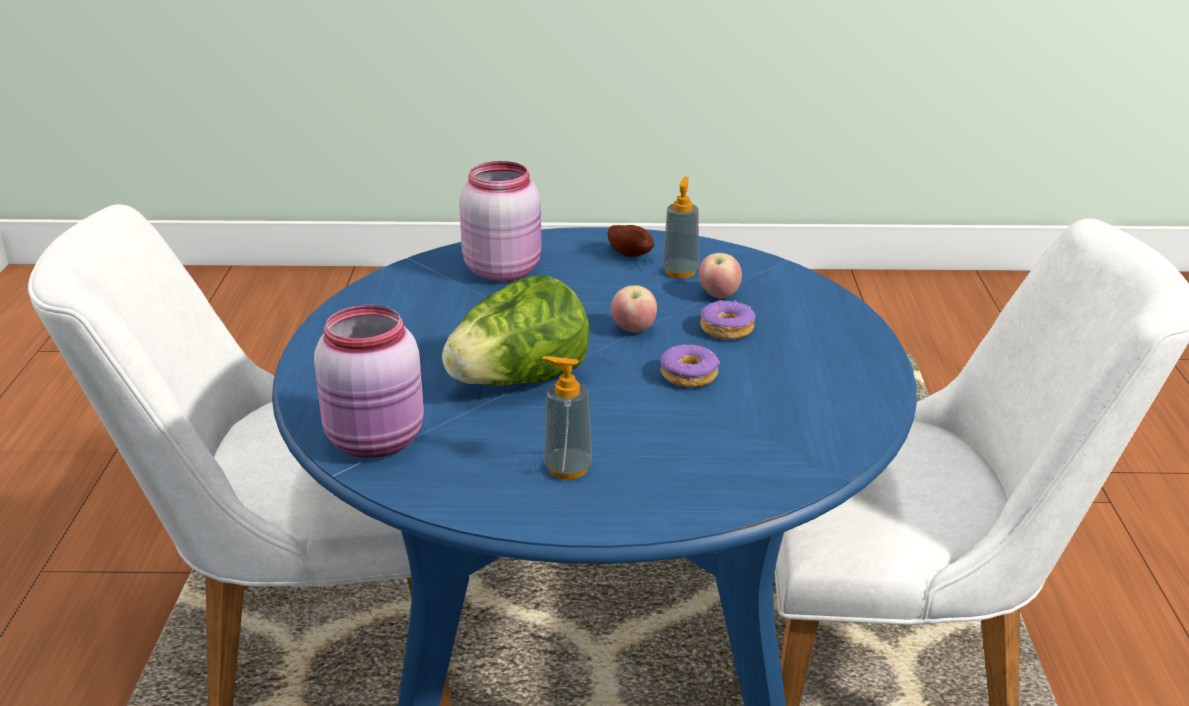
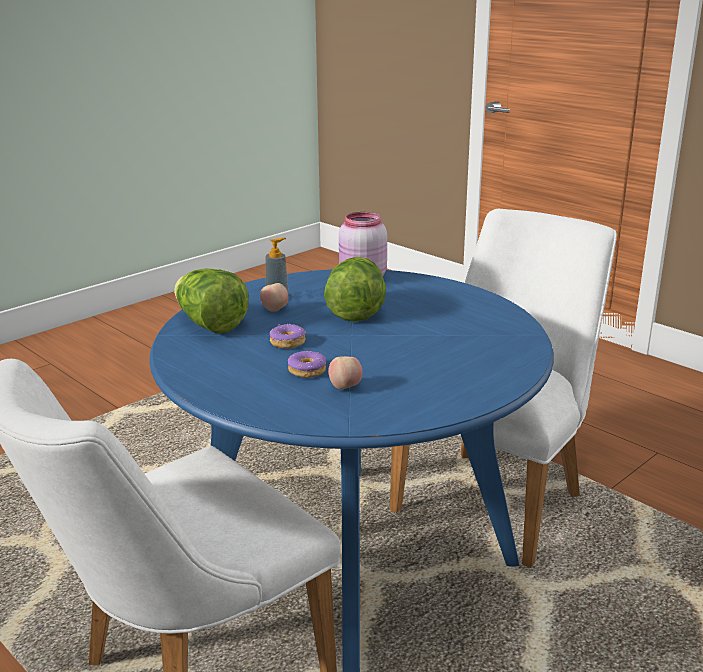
camera: 135 degrees right, 5 degrees down
pink jar [459,161,542,281] -> none
potato [608,225,654,257] -> none
apple [611,285,657,333] -> apple moved to [260,283,288,312]
soap dispenser [663,177,699,278] -> none
none -> lettuce [174,268,249,334]

